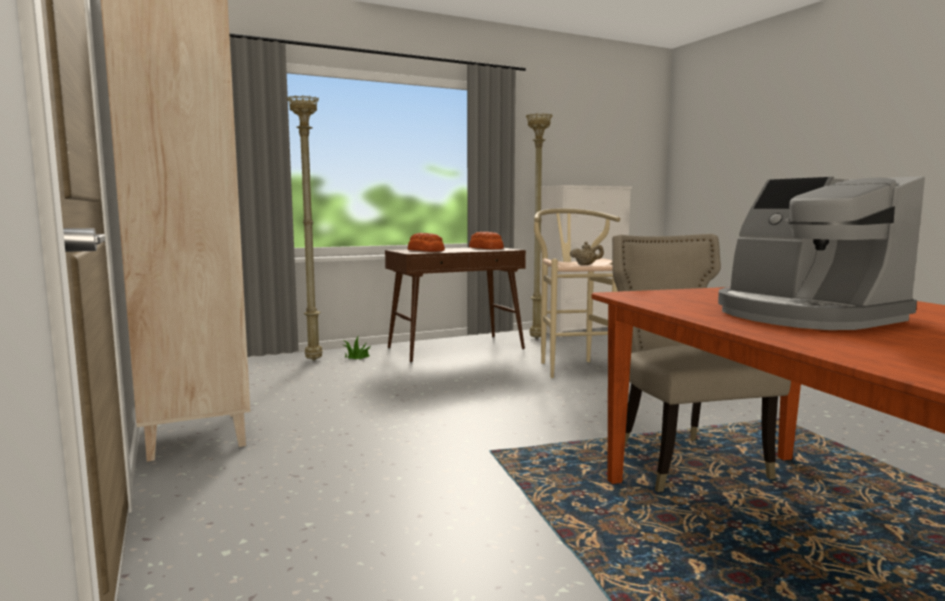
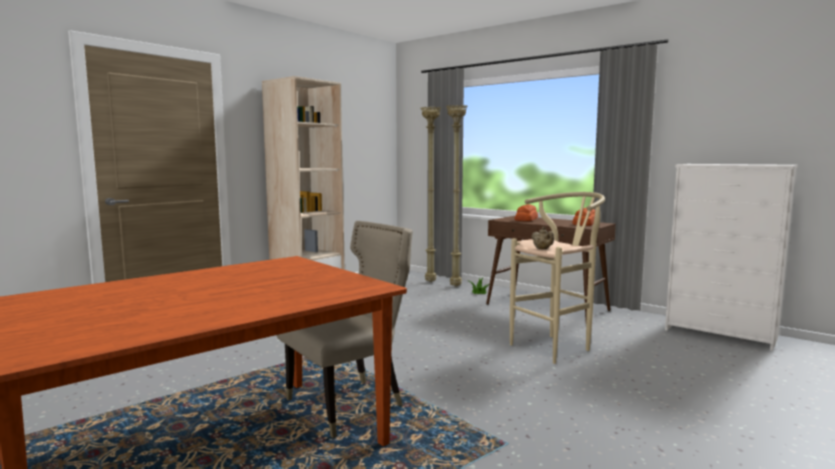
camera: 65 degrees right, 0 degrees up
beige floor lamp [526,113,552,338] -> beige floor lamp moved to [421,107,441,282]
coffee machine [718,176,925,330] -> none

